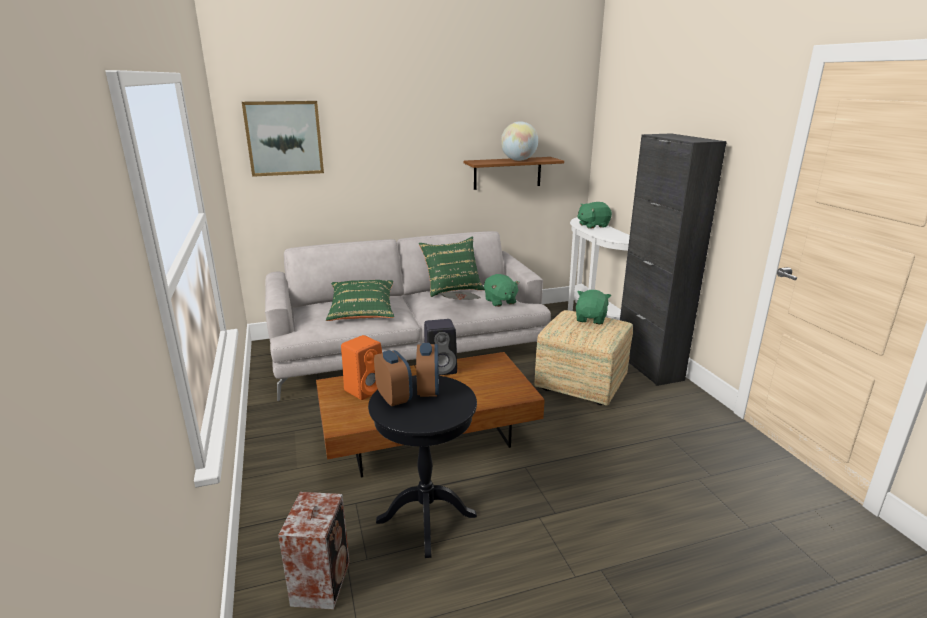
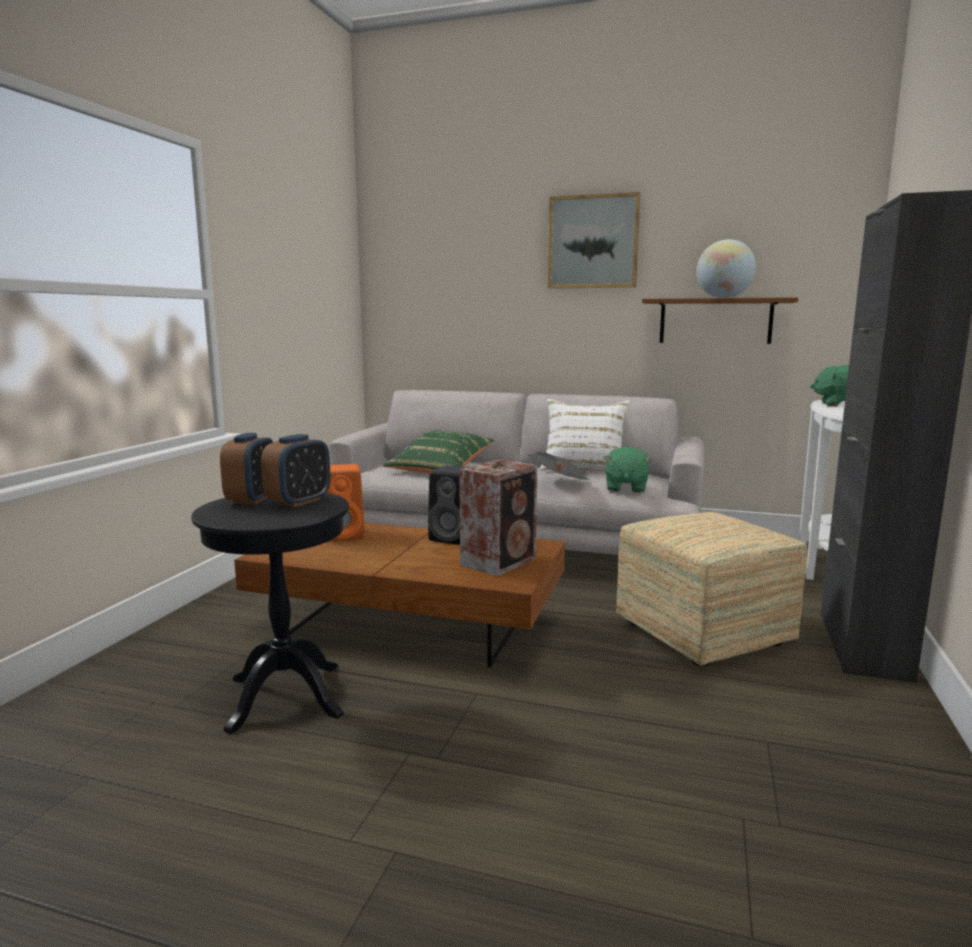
camera: 35 degrees right, 10 degrees down
picture [242,101,324,177] -> picture moved to [548,192,640,289]
speaker [278,492,350,609] -> speaker moved to [459,459,537,576]
green pillow [419,237,485,297] -> white pillow [540,399,630,471]
green plush toy [576,290,611,324] -> none

